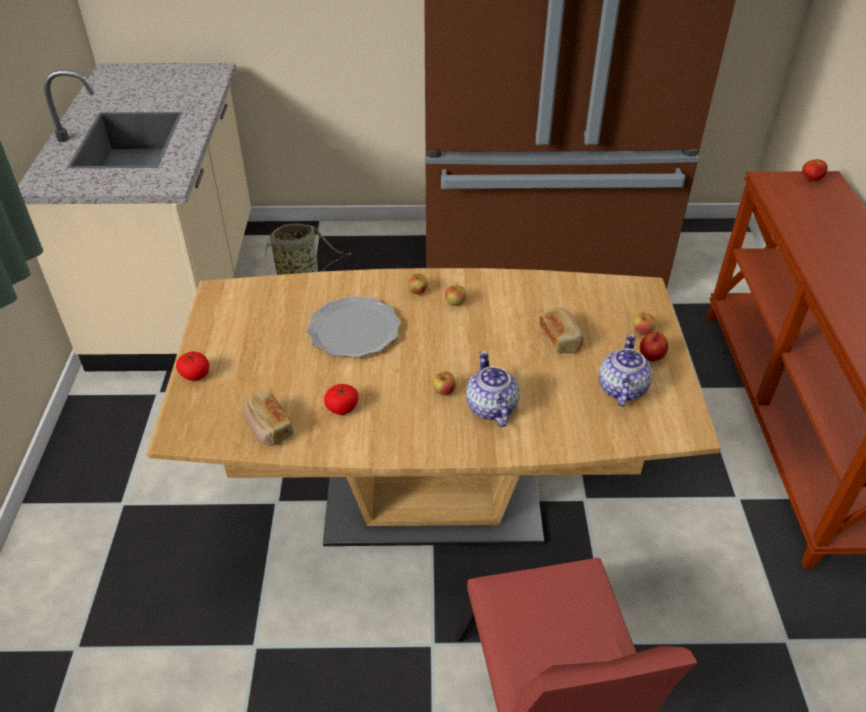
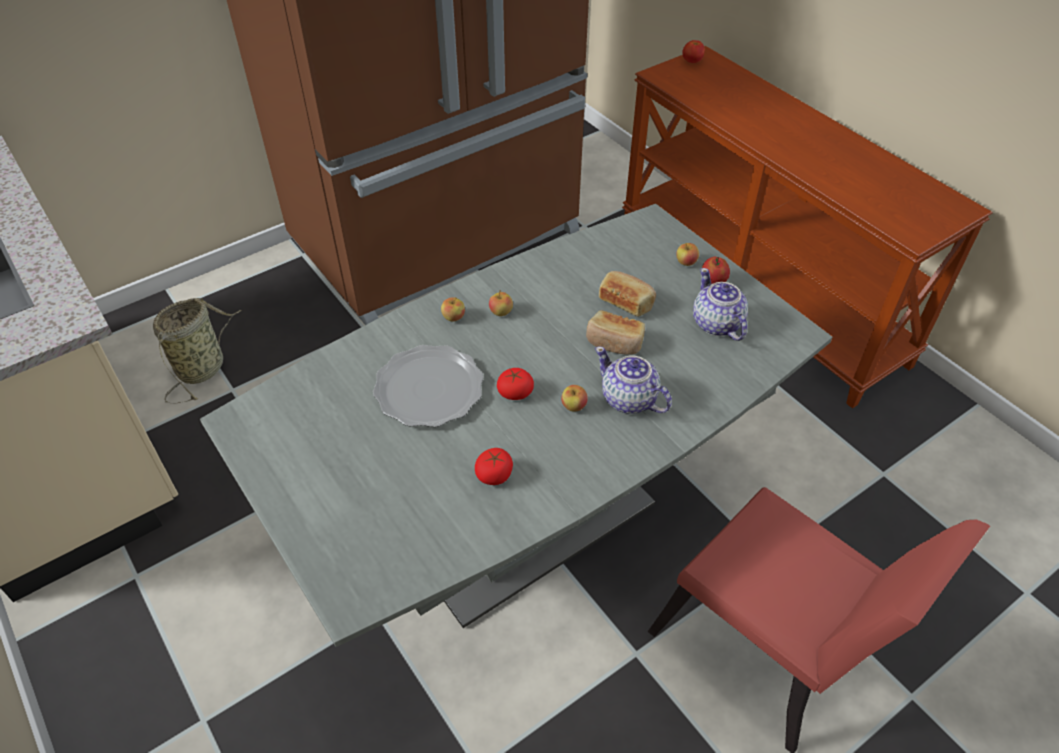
camera: 35 degrees left, 5 degrees up
brown dining table [147,268,721,546] -> grey dining table [200,204,833,647]
tomato [176,352,209,381] -> tomato moved to [497,368,534,400]
bread [244,393,293,446] -> bread moved to [586,310,645,354]

